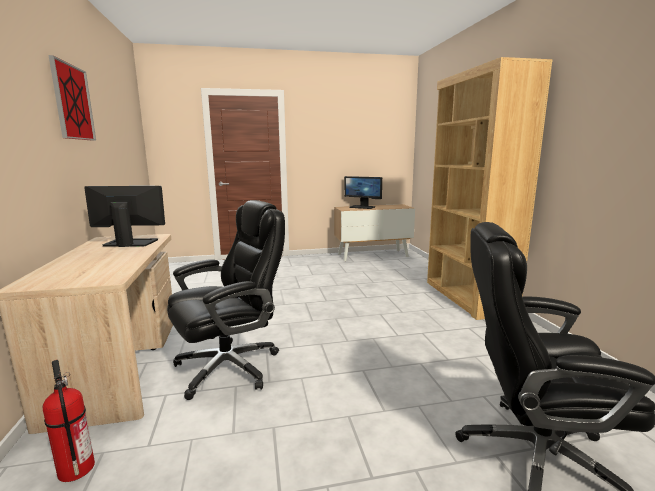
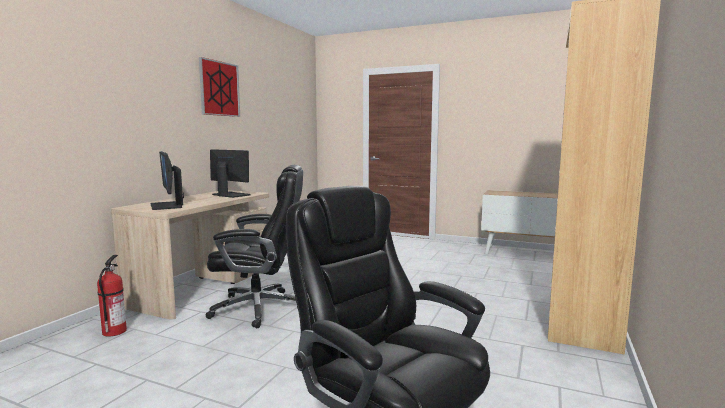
camera: 35 degrees right, 5 degrees down
monitor [344,176,382,209] -> monitor moved to [150,151,184,210]

